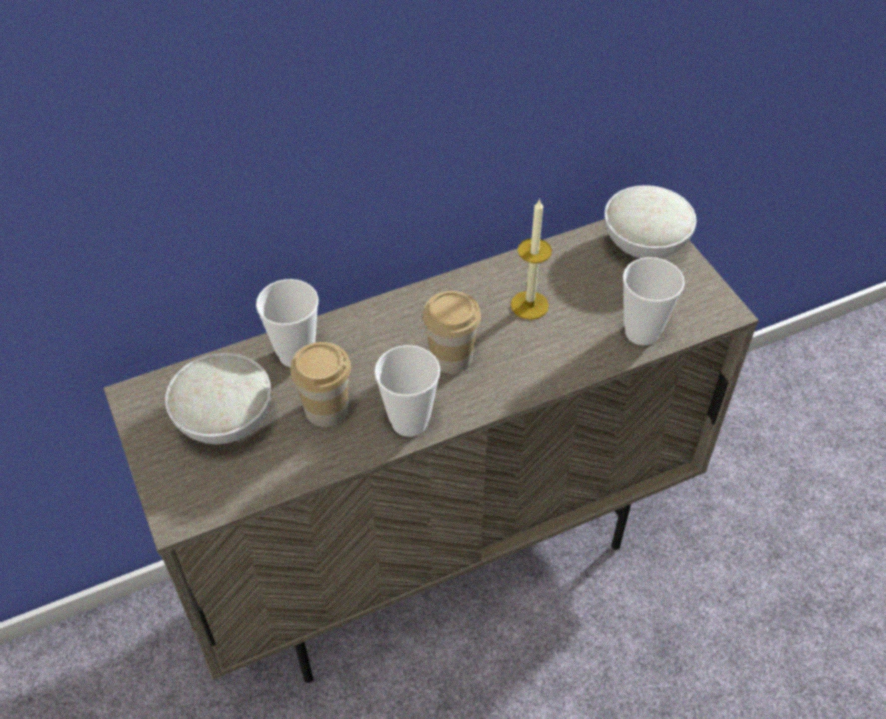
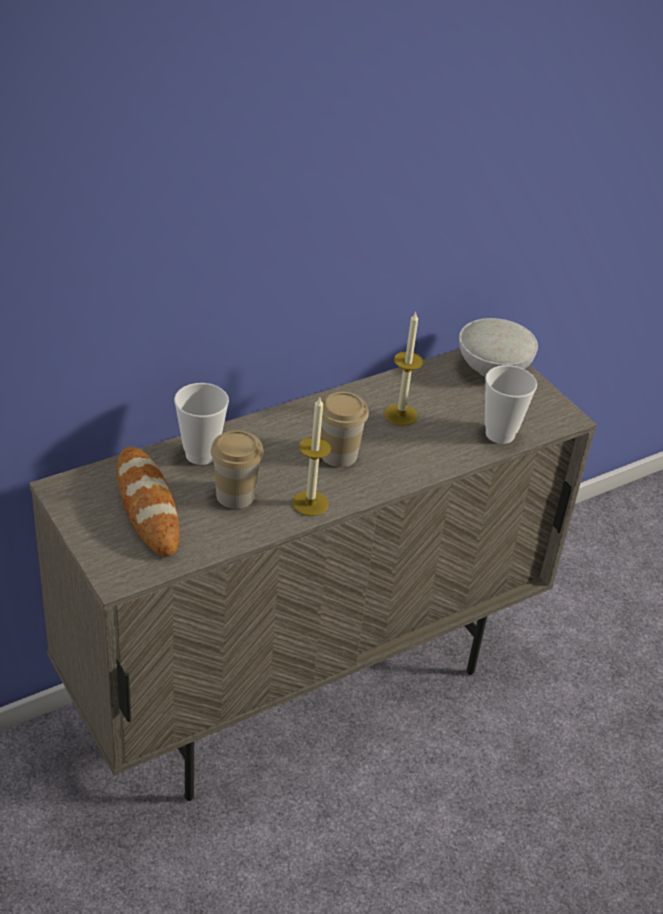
camera: 10 degrees left, 10 degrees down
white bowl [165,353,271,445] -> bread [117,446,180,557]
cup [374,345,440,437] -> candle [292,397,331,516]

